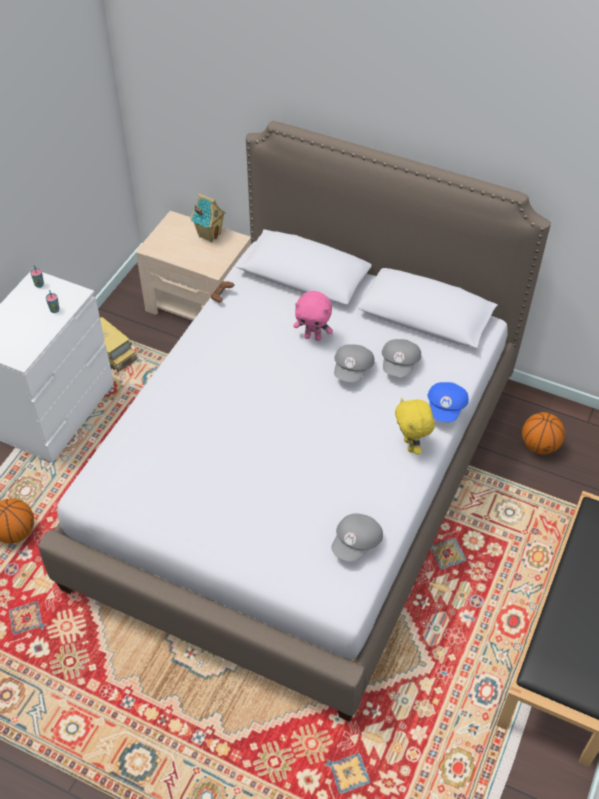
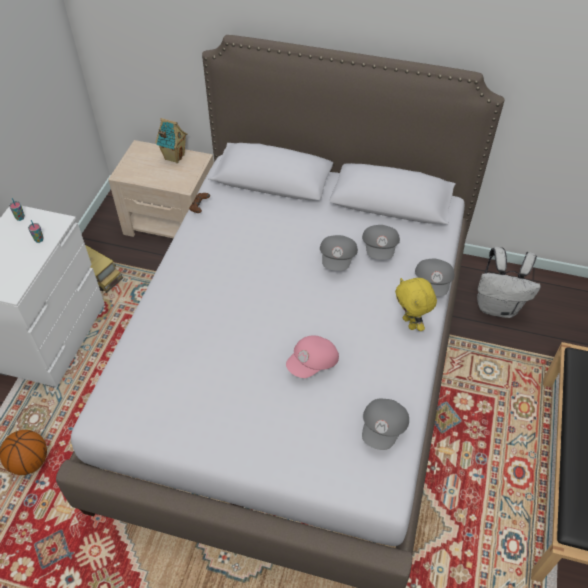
camera: 10 degrees left, 0 degrees up
pink plush toy [293,291,333,341] -> none
blue cap [428,382,469,422] -> grey cap [415,258,454,296]
basketball [522,412,565,454] -> white backpack [477,247,541,318]
none -> pink cap [286,335,339,378]

